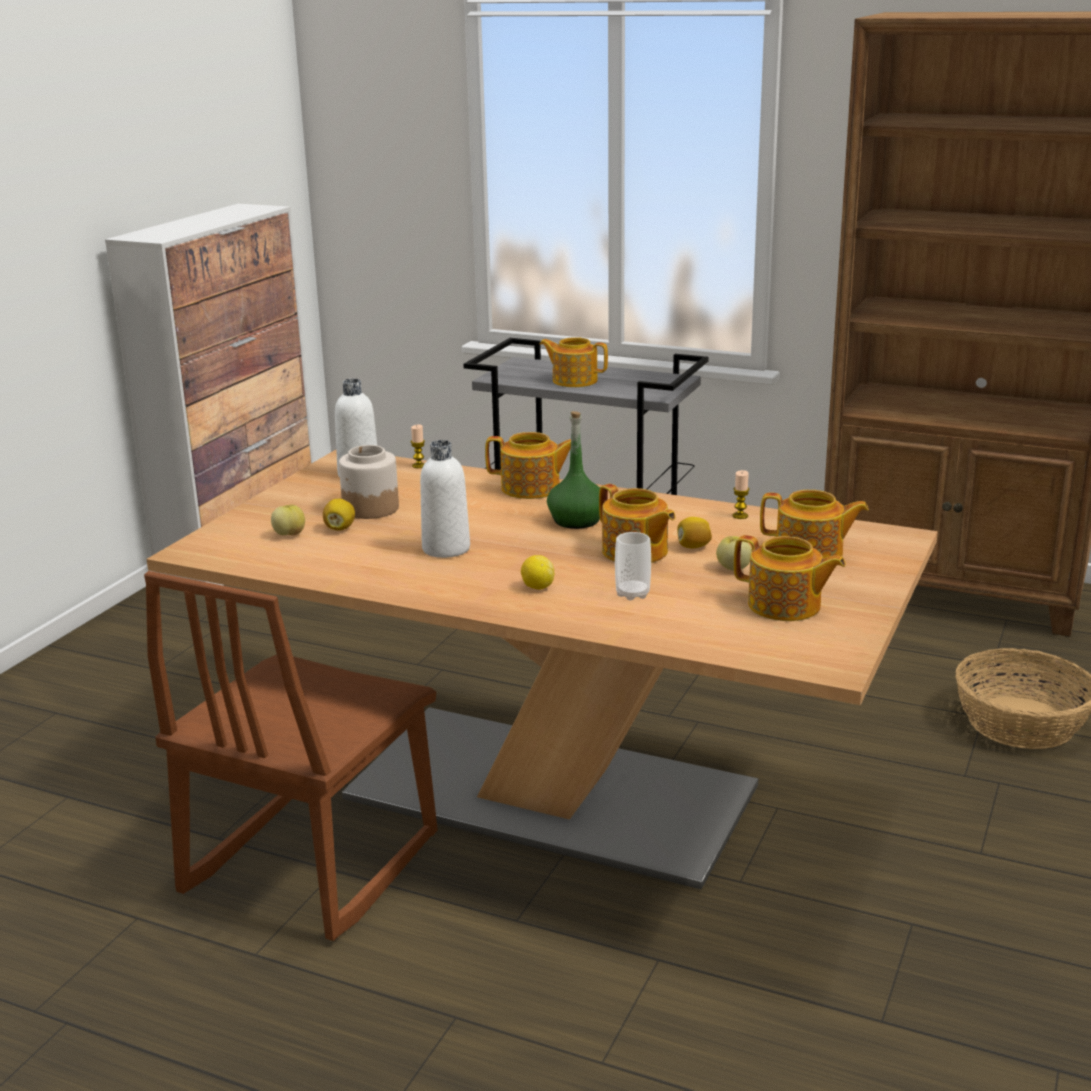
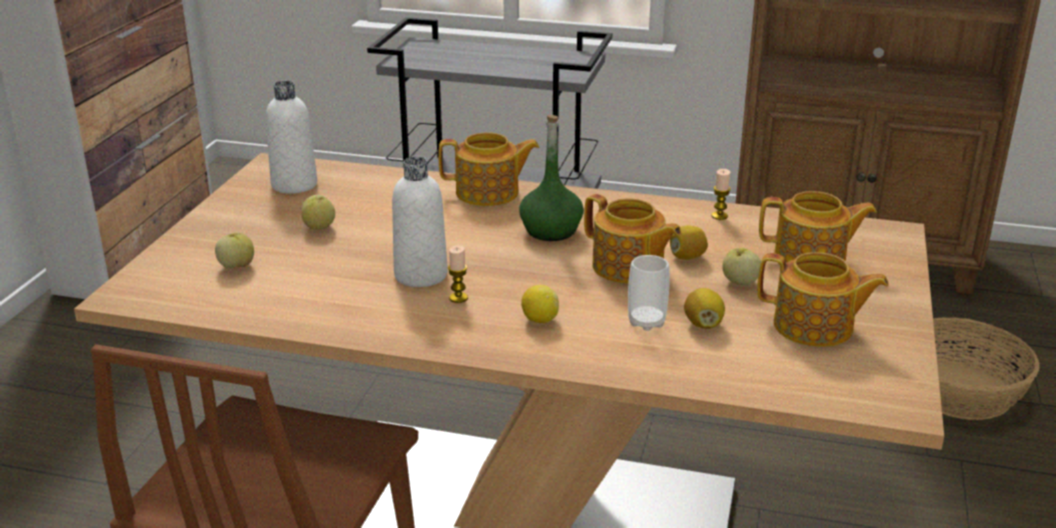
camera: 10 degrees left, 5 degrees up
lemon [323,499,355,531] -> lemon moved to [684,288,725,329]
jar [339,445,399,519] -> apple [302,195,335,230]
candle [411,424,425,468] -> candle moved to [448,245,468,303]
teapot [540,337,608,387] -> none

